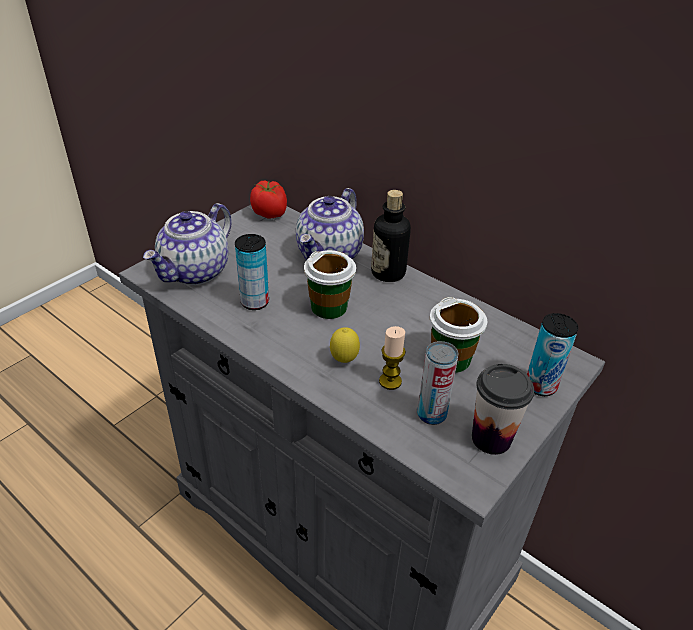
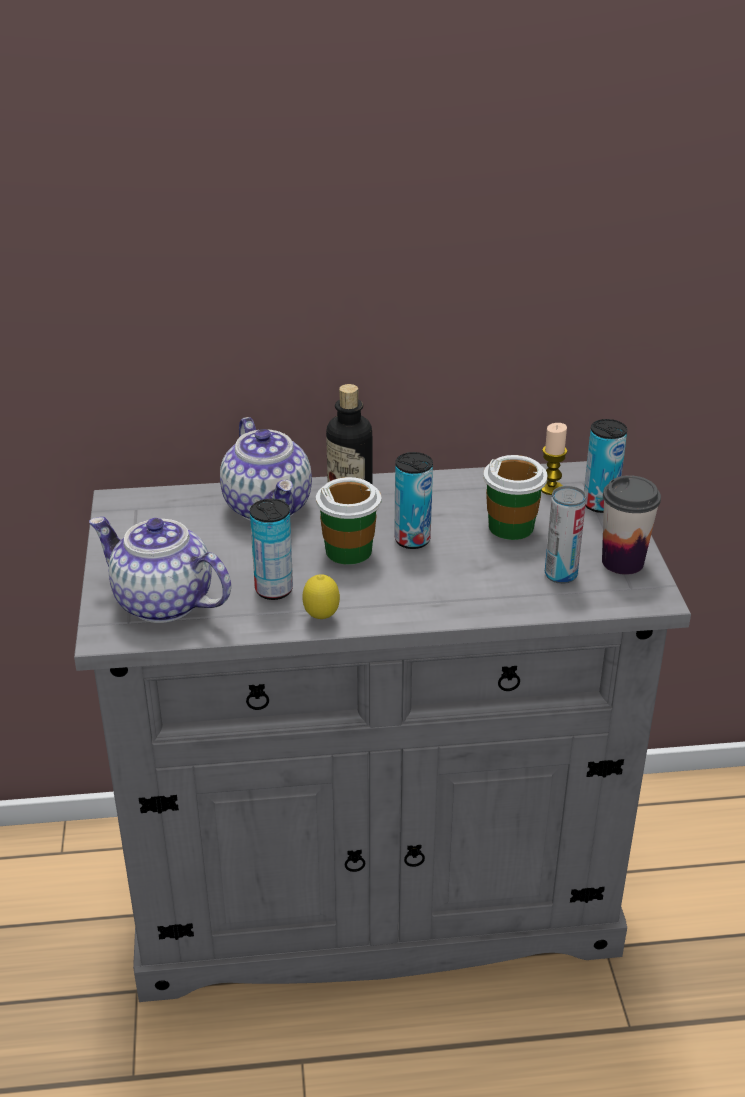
camera: 45 degrees left, 5 degrees down
teapot [143,203,232,285] -> teapot turned 135 degrees clockwise [89,517,231,623]
tomato [250,181,287,219] -> none
lemon [330,327,360,363] -> lemon moved to [303,574,340,619]
candle [379,326,406,390] -> candle moved to [541,423,567,495]
none -> can [394,452,433,549]

